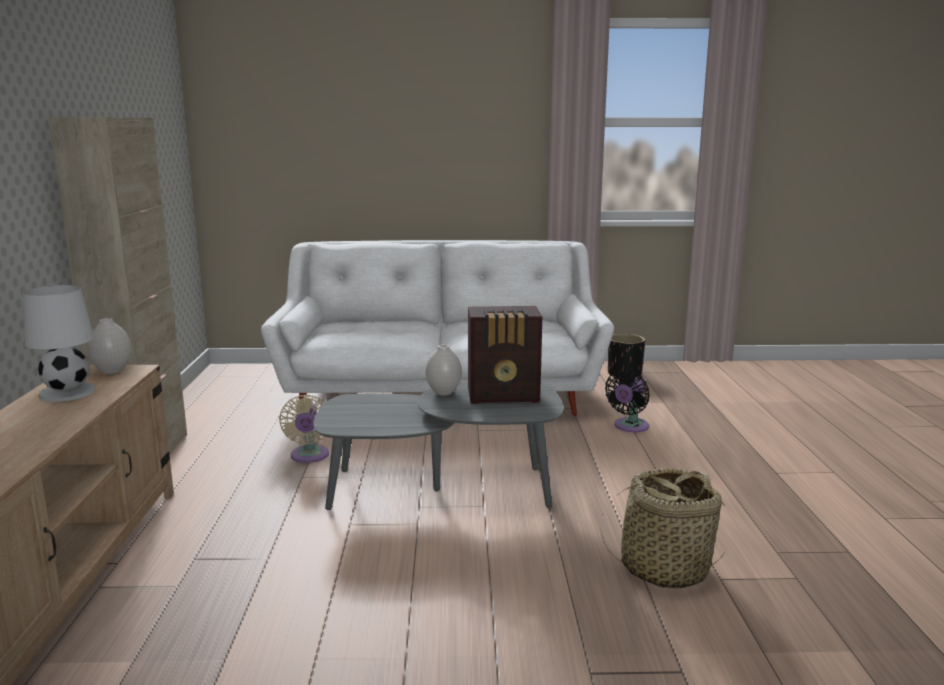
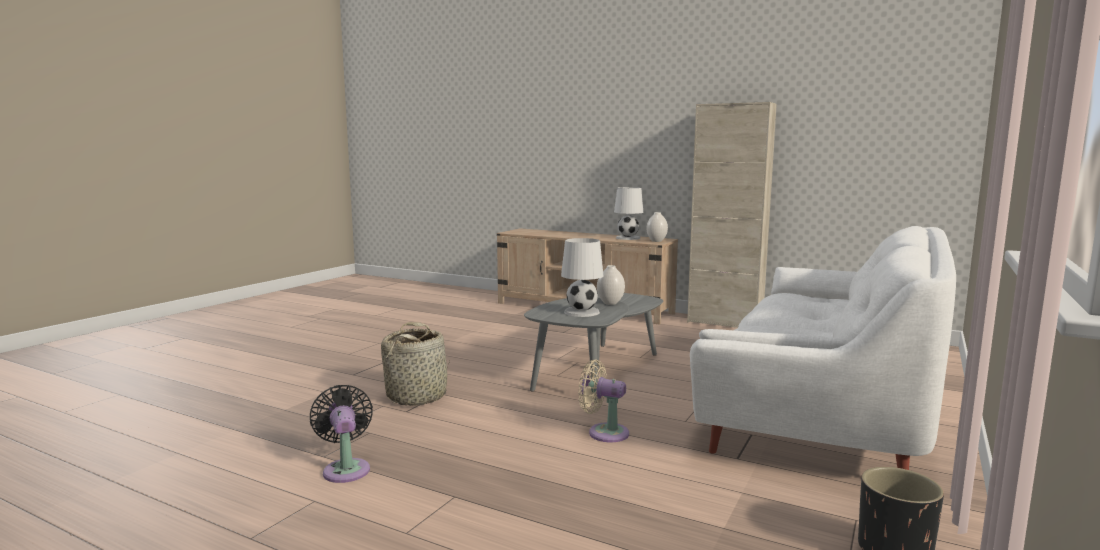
camera: 120 degrees right, 5 degrees down
beige fan [279,395,329,463] -> beige fan moved to [578,359,629,442]
radio [468,306,542,404] -> white table lamp [561,238,603,317]
black fan [605,369,650,432] -> black fan moved to [310,385,373,483]

